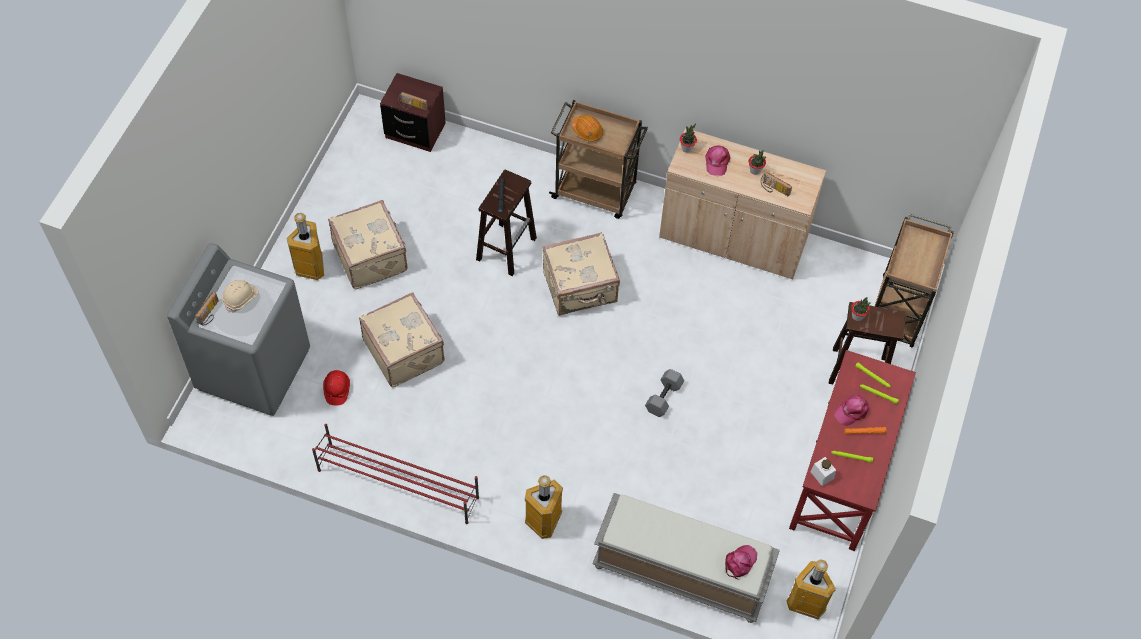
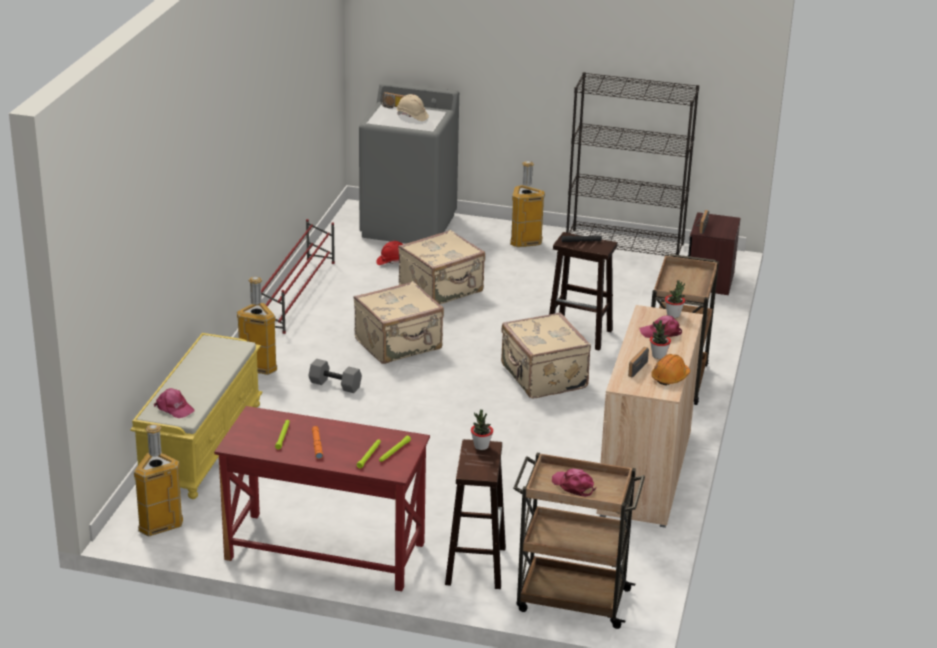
camera: 85 degrees right, 30 degrees down
beige suitcase [328,200,408,289] -> beige suitcase moved to [354,281,444,364]
orange hard hat [571,115,603,142] -> orange hard hat moved to [651,354,690,385]
grey bench [592,493,780,623] -> yellow bench [130,333,263,499]
grey dumbbell [645,369,684,417] -> grey dumbbell moved to [308,359,362,393]
white jar [810,457,836,486] -> none
pink cap [834,395,869,426] -> pink cap moved to [552,469,596,497]
none -> black bookcase [566,72,699,256]

